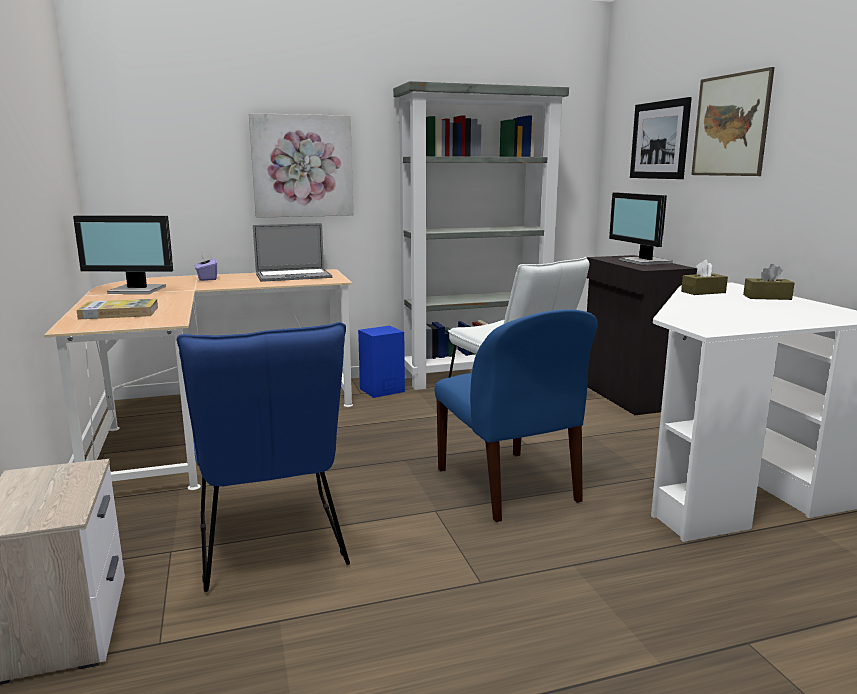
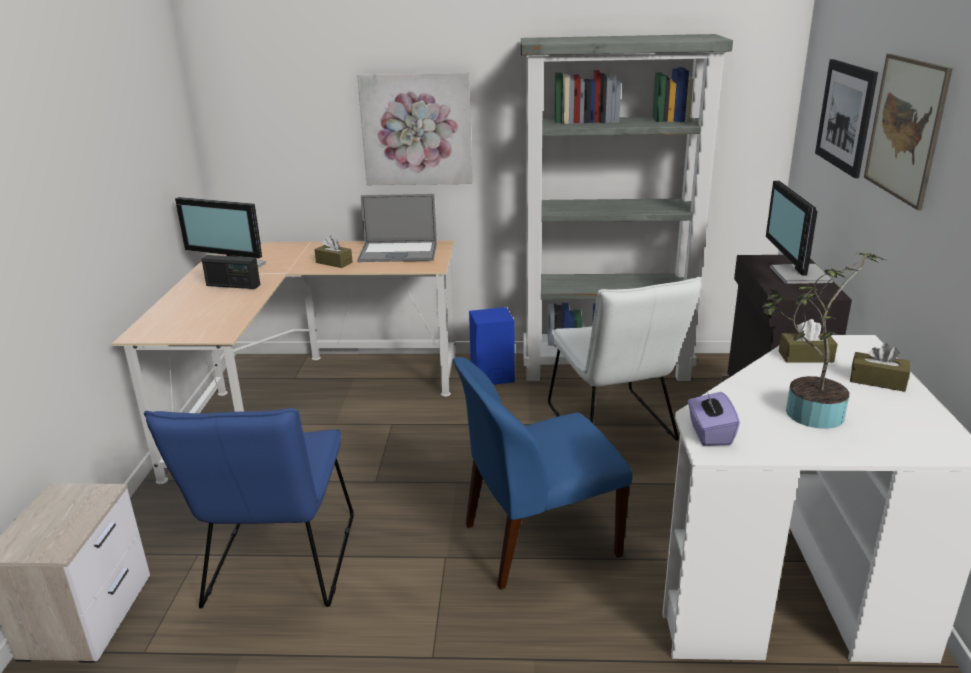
camera: 20 degrees right, 10 degrees up
book [77,299,158,320] -> none
purple tissue box [195,254,217,281] -> purple tissue box moved to [688,389,740,446]
blue chair [435,309,598,522] -> blue chair turned 75 degrees clockwise [453,357,633,590]
none -> radio [202,255,260,289]
none -> brown tissue box [314,236,353,268]
none -> potted plant [762,253,885,429]

